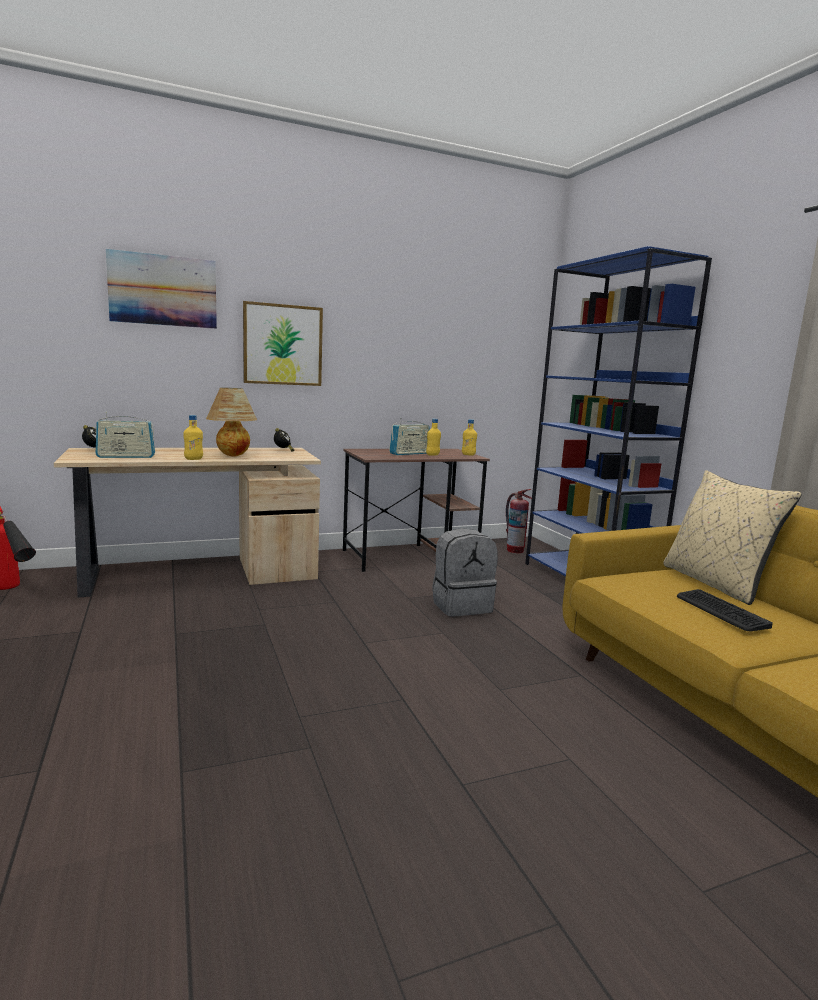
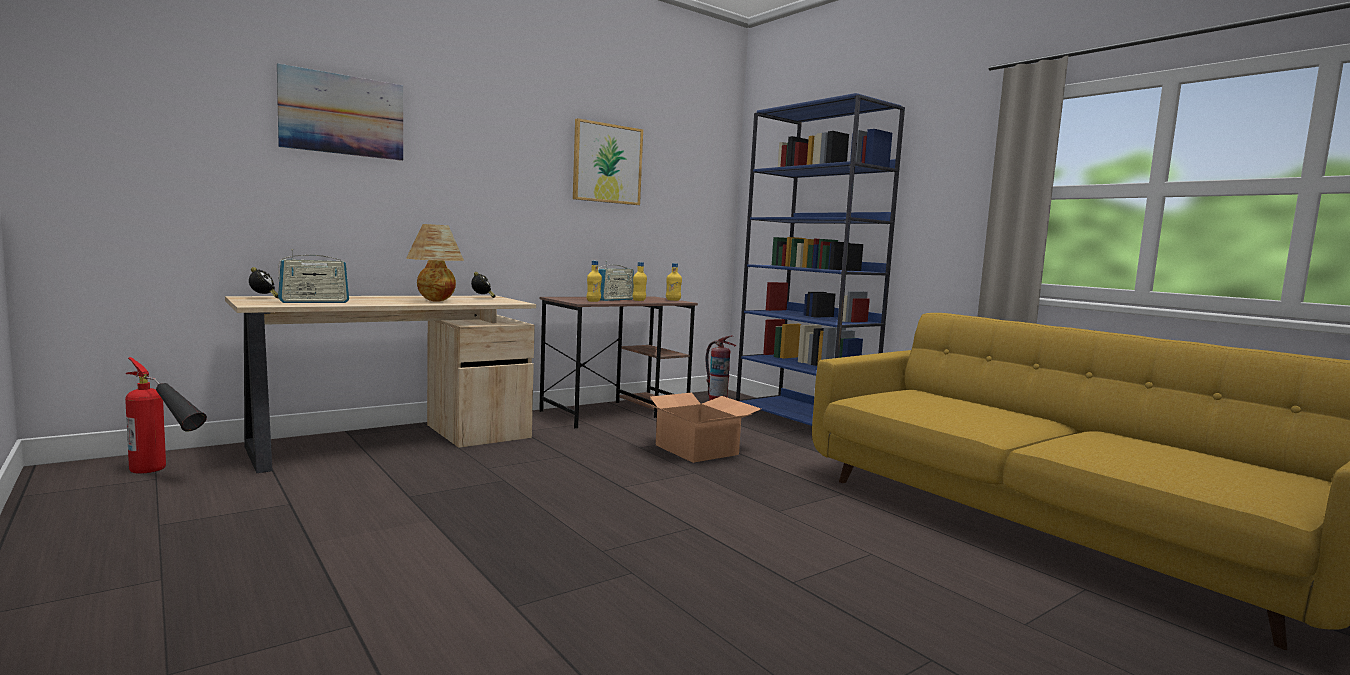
camera: 15 degrees left, 5 degrees down
yellow bottle [184,415,203,460] -> yellow bottle moved to [586,261,602,302]
picture [243,301,323,386] -> picture moved to [573,118,643,205]
grey backpack [432,528,498,617] -> cardboard box [639,393,761,463]
beige pillow [663,470,802,605] -> none
keyboard [677,589,773,631] -> none

